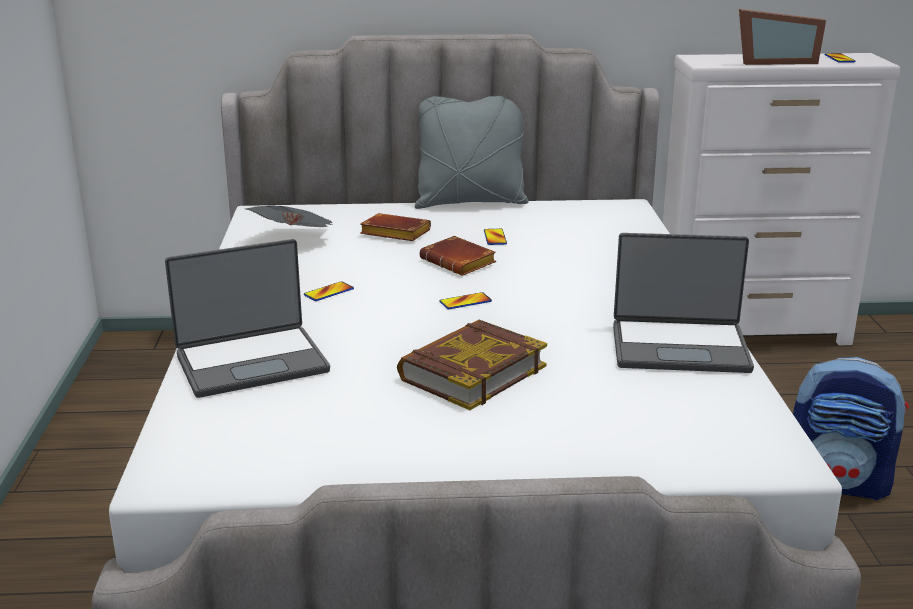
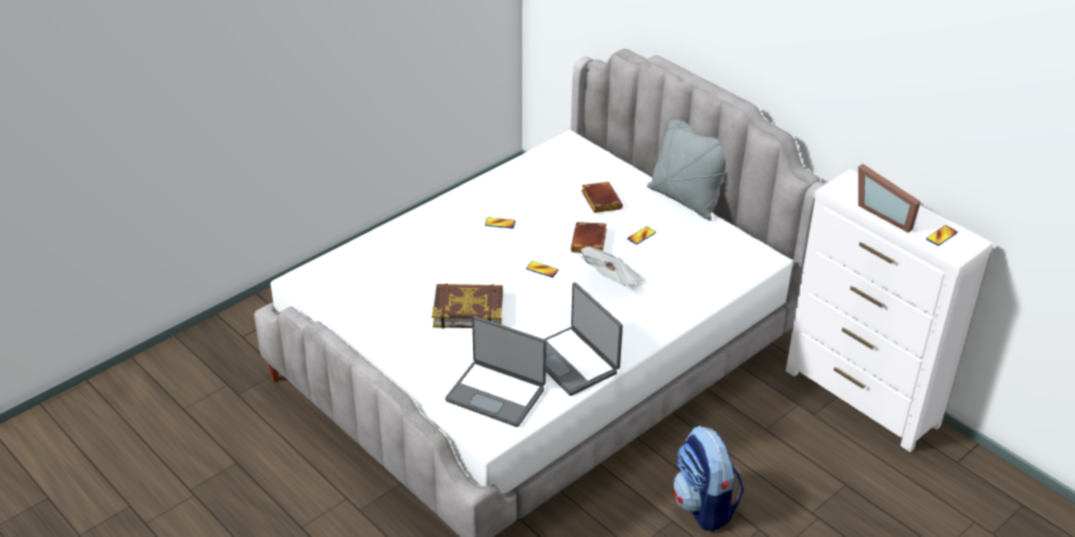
camera: 50 degrees right, 15 degrees up
laptop [165,239,330,398] -> laptop moved to [445,316,546,427]
newspaper [245,206,333,227] -> newspaper moved to [580,247,646,286]

